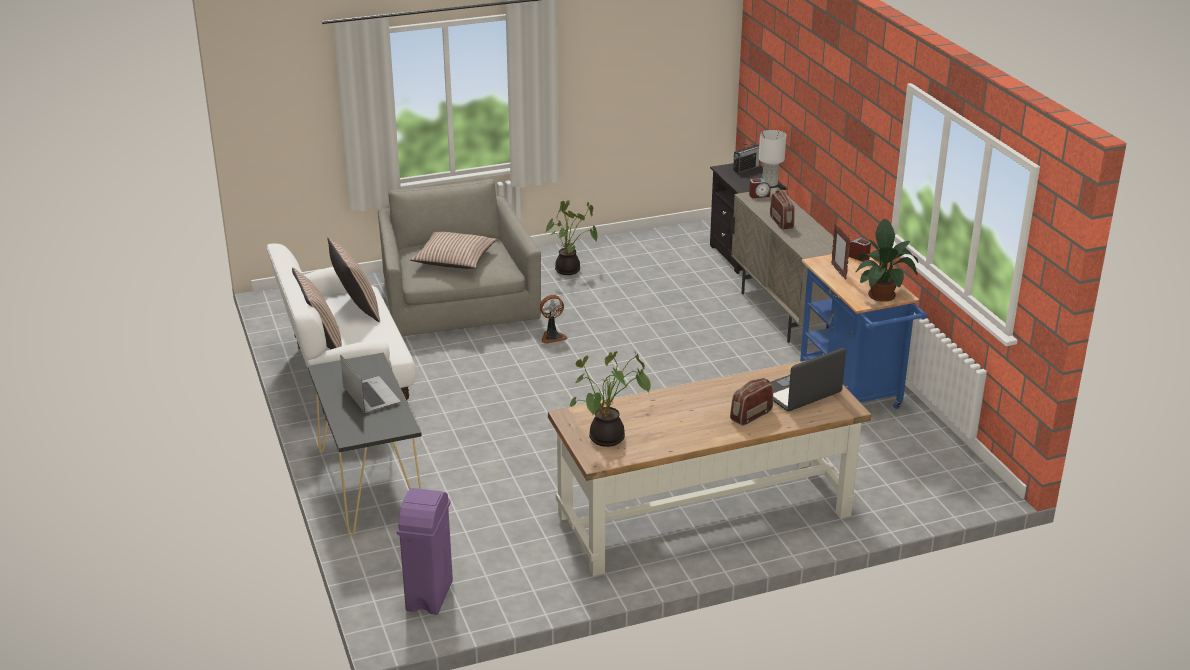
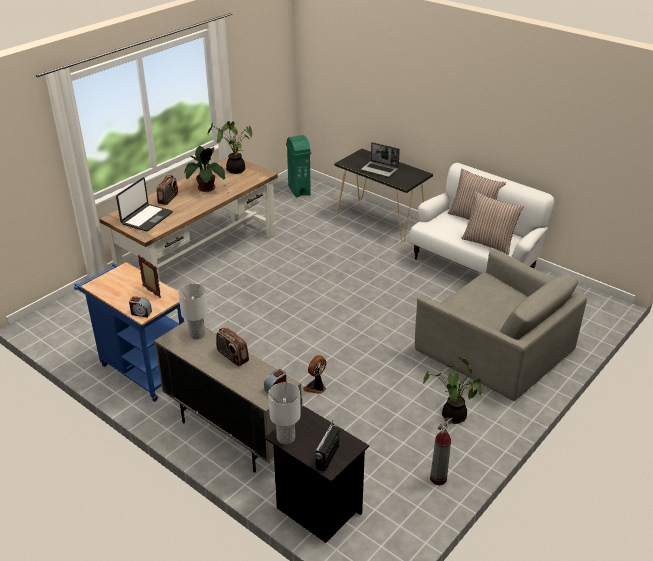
camera: 150 degrees right, 5 degrees up
purple trash can [397,488,453,615] -> green trash can [286,135,311,197]
pillow [410,231,497,269] -> none
fan [540,295,567,344] -> fan moved to [303,355,326,394]
potted plant [855,219,918,302] -> potted plant moved to [184,146,225,192]
none -> white table lamp [178,284,208,339]
none -> fire extinguisher [430,417,452,485]

